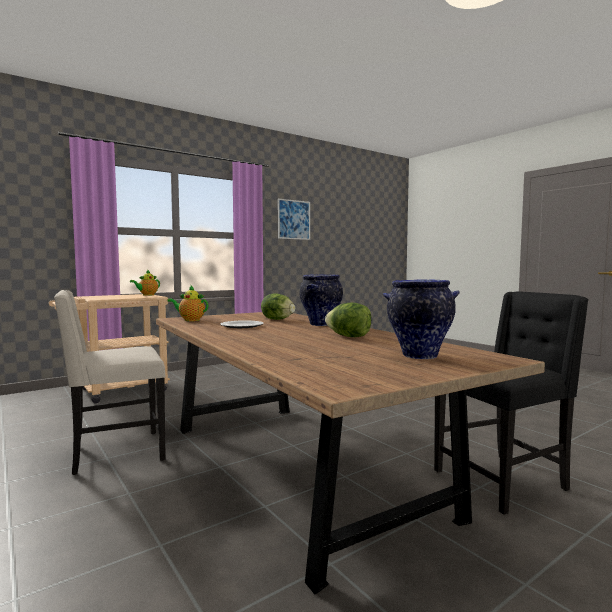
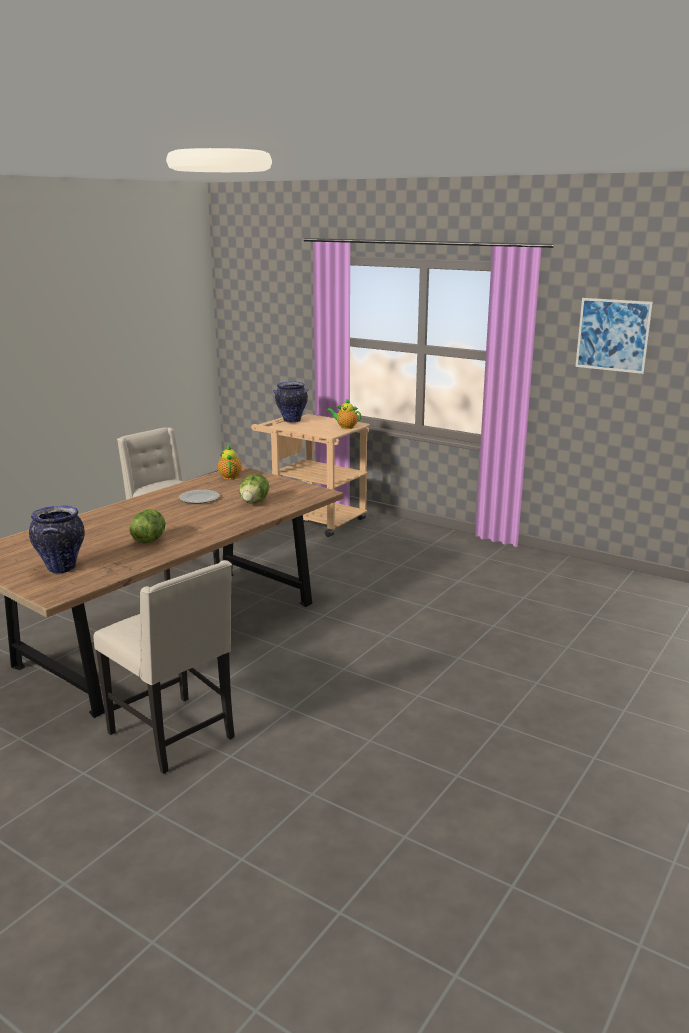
camera: 70 degrees right, 15 degrees up
vase [299,274,343,326] -> vase moved to [273,381,309,423]
black chair [434,291,589,515] -> beige chair [94,560,235,774]

